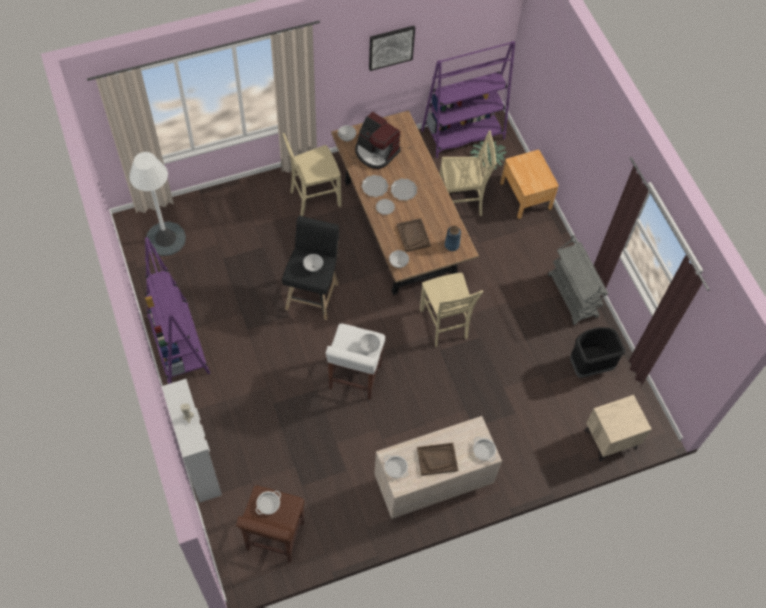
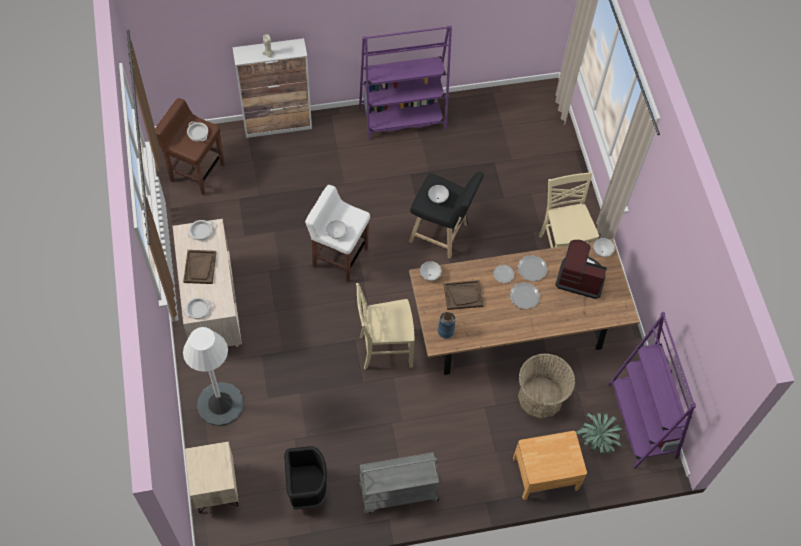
camera: 100 degrees right, 0 degrees up
white floor lamp [130,152,186,256] -> white floor lamp moved to [183,327,243,426]
coffee machine [355,111,401,169] -> coffee machine turned 60 degrees clockwise [555,240,607,299]
picture [369,26,415,71] -> none
beige chair [439,131,497,216] -> basket [518,353,575,419]

